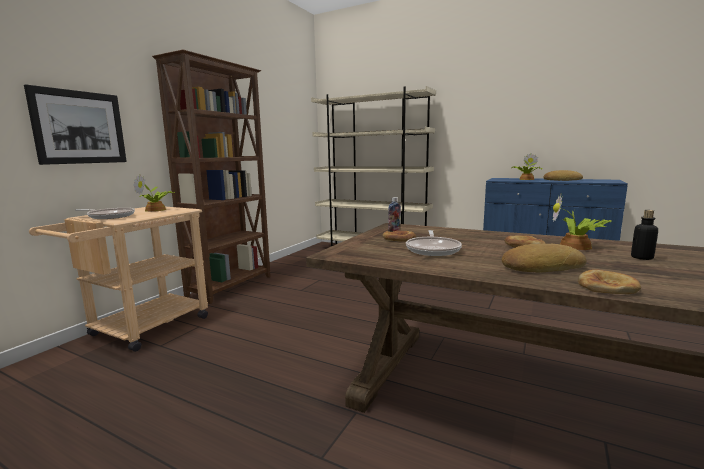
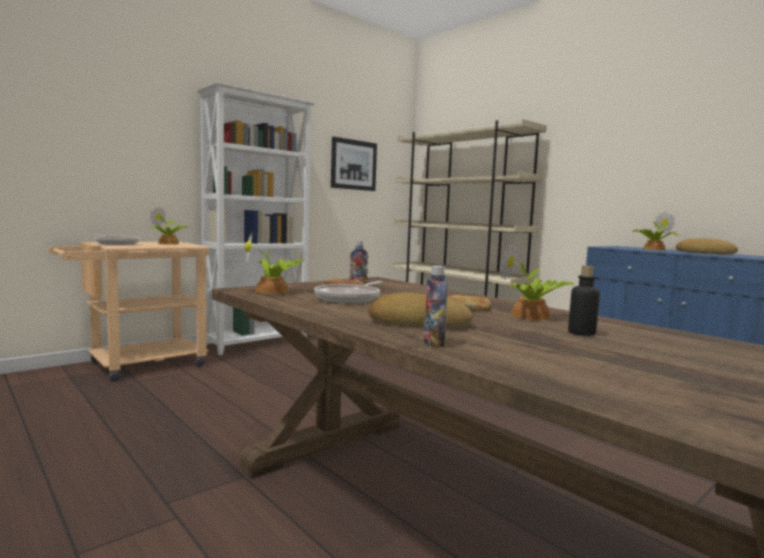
camera: 20 degrees right, 5 degrees down
picture [24,84,127,165] -> picture moved to [331,137,377,191]
brown bookcase [152,50,271,304] -> white bookcase [197,82,316,355]
bread [578,269,641,294] -> bottle [424,266,448,347]
none -> potted plant [244,230,305,294]

